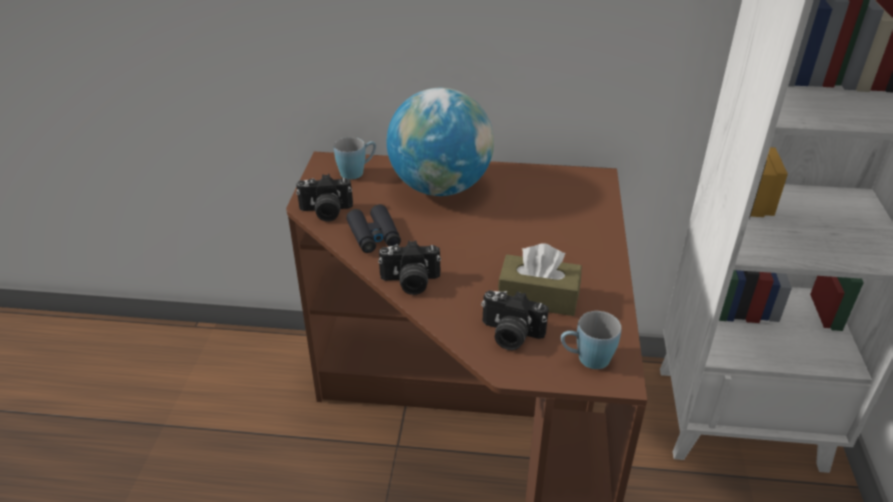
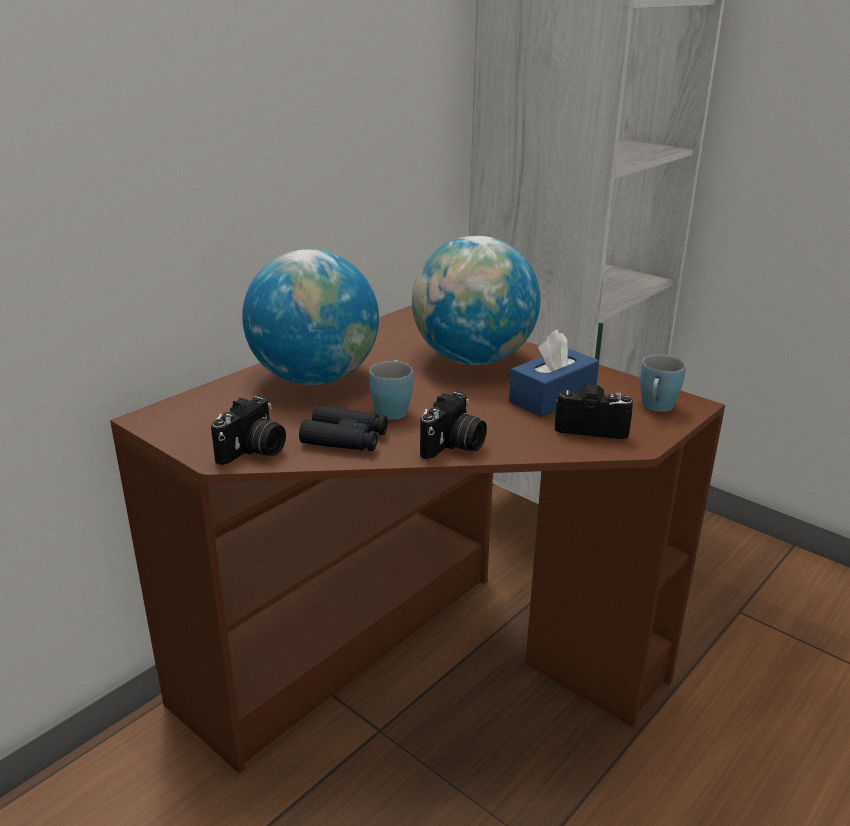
camera: 55 degrees left, 10 degrees down
blue mug [334,137,376,180] -> blue mug moved to [369,360,413,420]
camera [481,290,549,350] -> camera turned 135 degrees counterclockwise [555,384,633,439]
brown tissue box [498,243,582,316] -> blue tissue box [509,330,599,417]
none -> globe [412,236,540,365]

